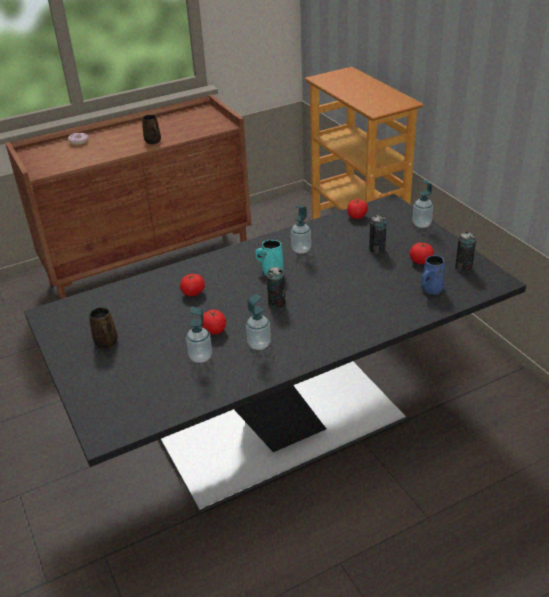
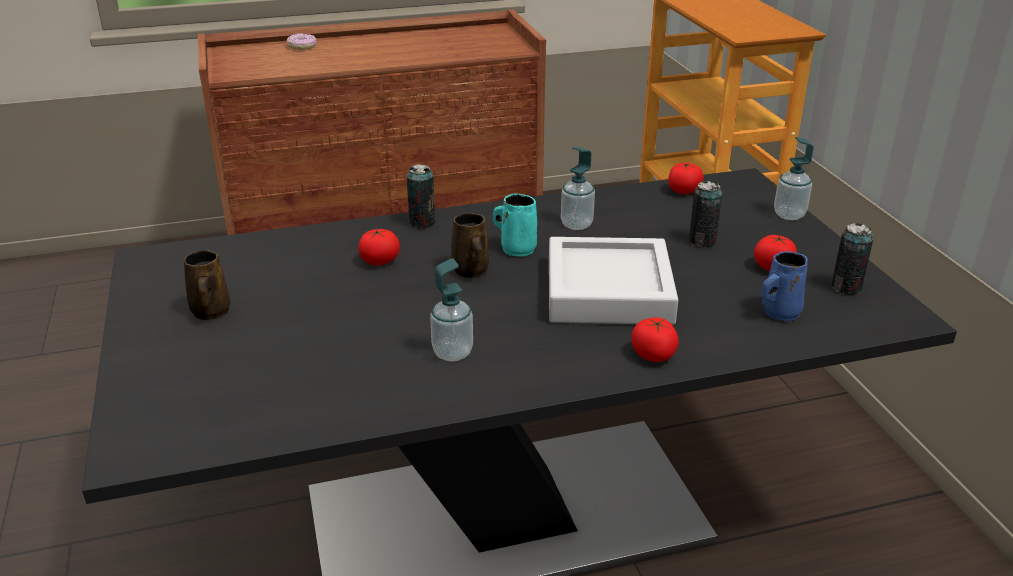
camera: 10 degrees right, 5 degrees down
brown mug [142,115,161,144] -> brown mug moved to [451,212,489,278]
soap dispenser [186,307,212,363] -> none
tomato [202,309,226,335] -> tomato moved to [631,317,679,362]
can [267,267,286,308] -> can moved to [407,164,435,228]
none -> grey tray [549,237,678,325]

